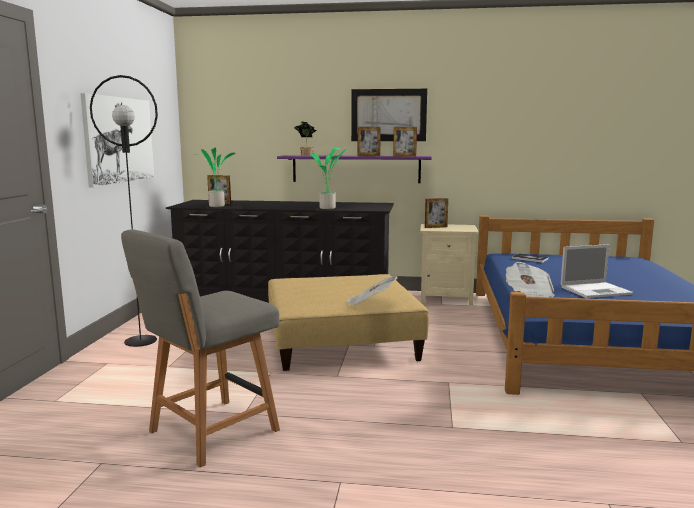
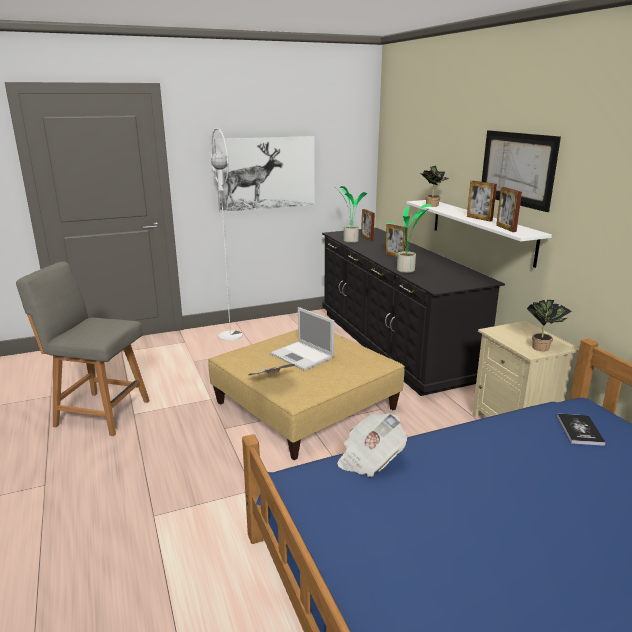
camera: 60 degrees right, 10 degrees up
black floor lamp [90,75,158,347] -> white floor lamp [211,128,242,341]
purple shelf [277,155,432,183] -> white shelf [406,200,552,268]
picture frame [425,198,448,228] -> picture frame moved to [385,224,408,257]
laptop [561,244,633,298] -> laptop moved to [270,307,334,371]
none -> potted plant [527,300,572,351]

